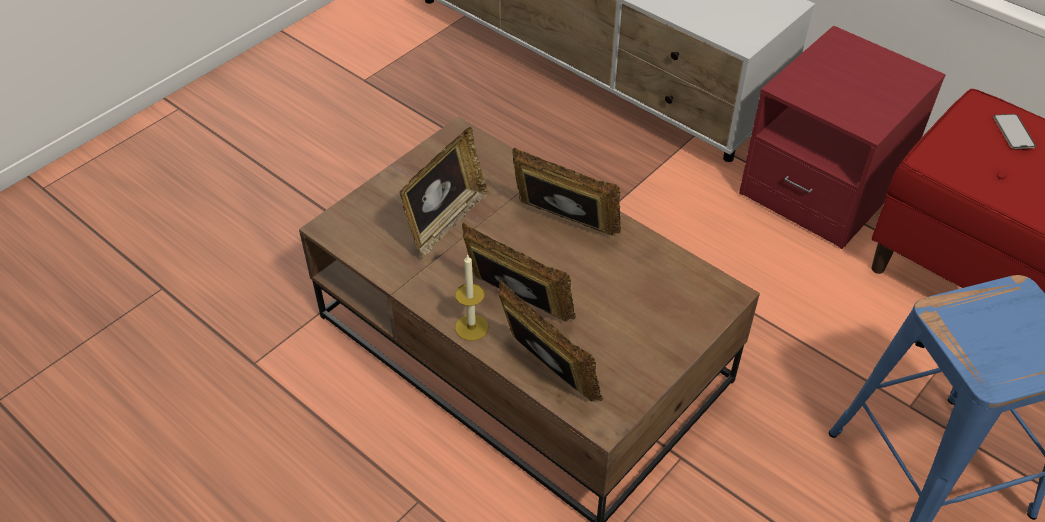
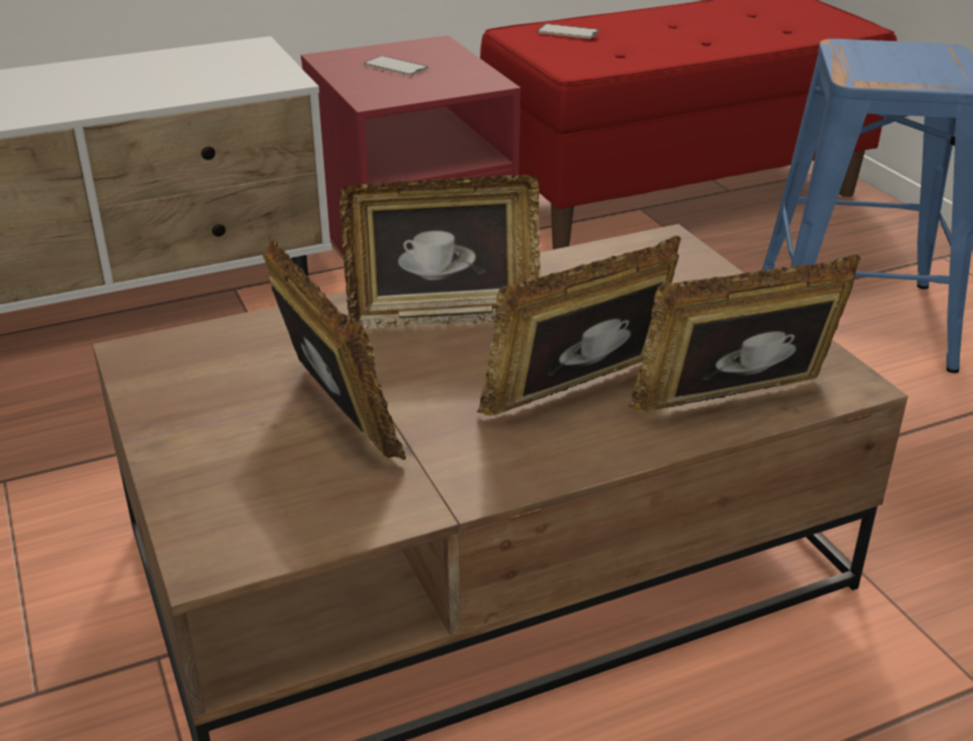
camera: 65 degrees left, 15 degrees down
candle [455,254,489,341] -> none
picture frame [512,148,621,235] -> picture frame turned 150 degrees counterclockwise [340,175,540,329]
none -> phone [364,56,428,76]

